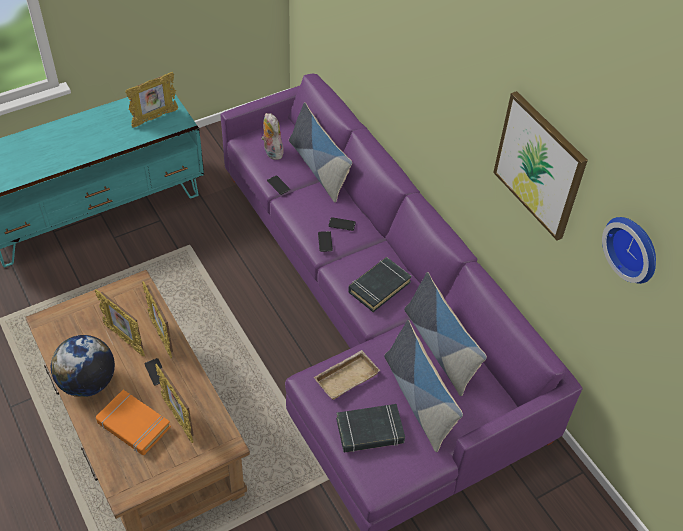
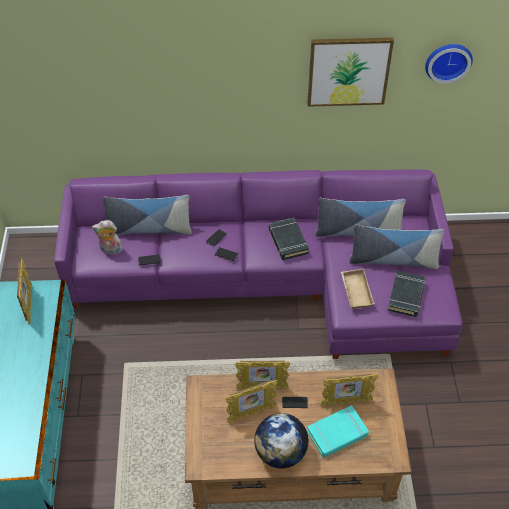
camera: 60 degrees left, 0 degrees up
orange book [96,390,171,455] -> turquoise book [307,405,369,458]

